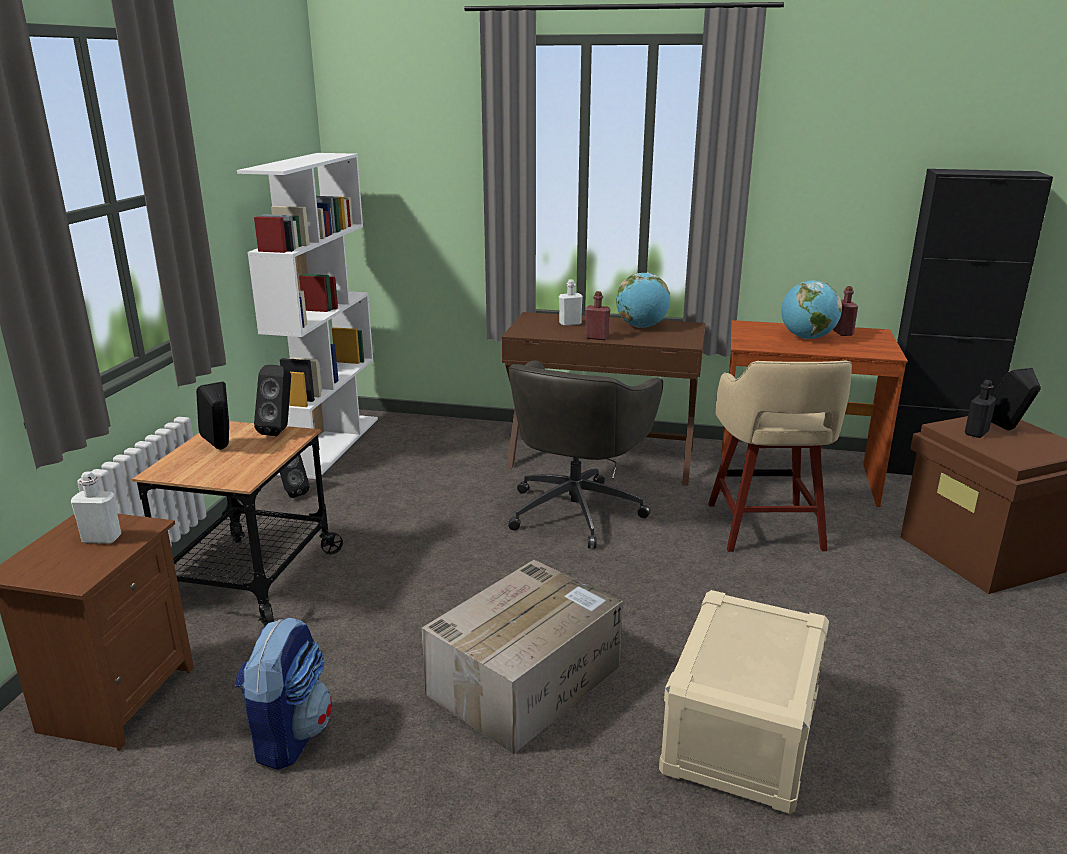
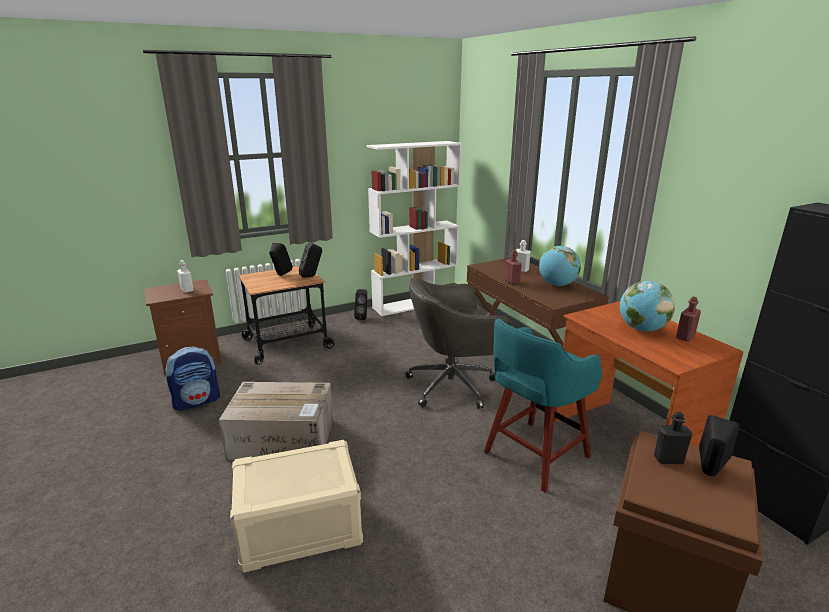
camera: 50 degrees right, 0 degrees up
beige stool [708,361,852,552] -> turquoise stool [484,319,603,492]

